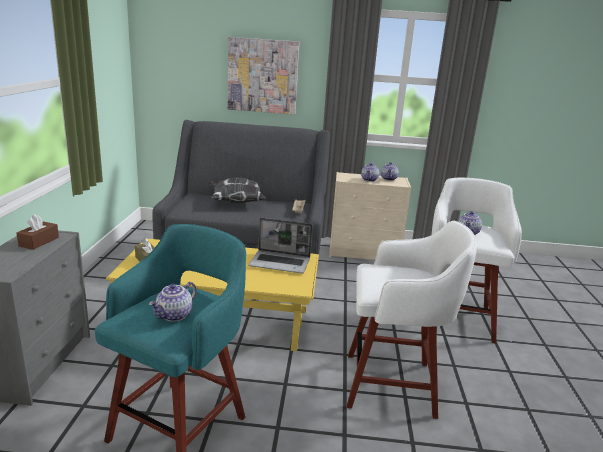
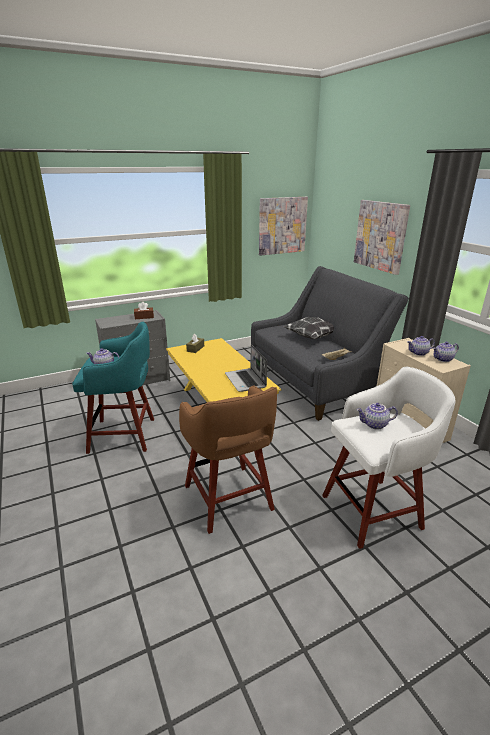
camera: 60 degrees right, 5 degrees up
white stool [347,221,477,419] -> brown stool [179,385,277,534]
none -> picture [259,197,308,256]

